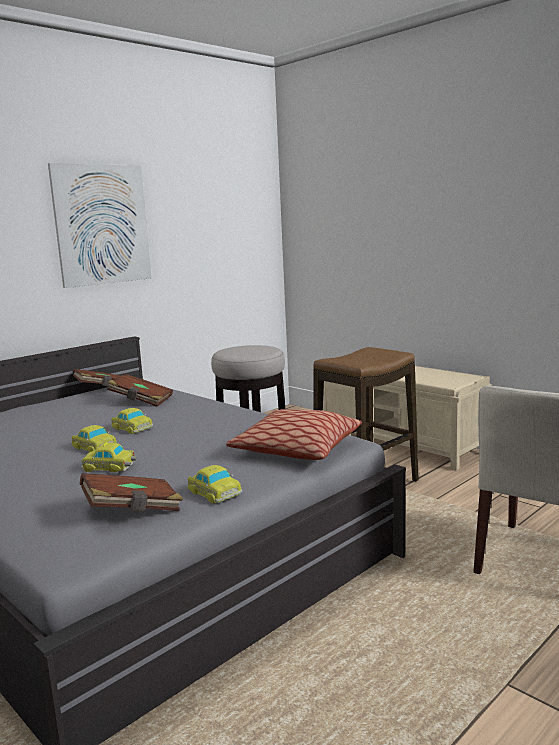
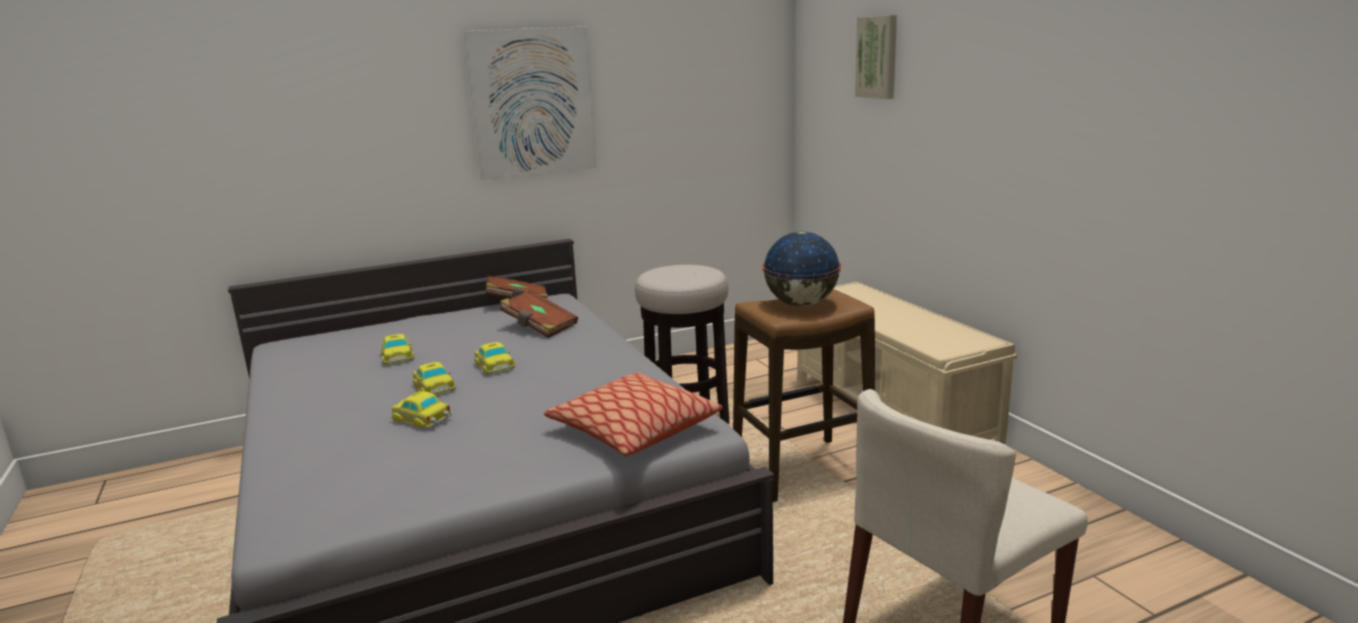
camera: 20 degrees right, 5 degrees up
brown book [80,473,183,512] -> none
toy car [187,465,242,504] -> toy car moved to [381,334,414,365]
none -> globe [763,231,841,306]
none -> picture [855,15,897,99]

